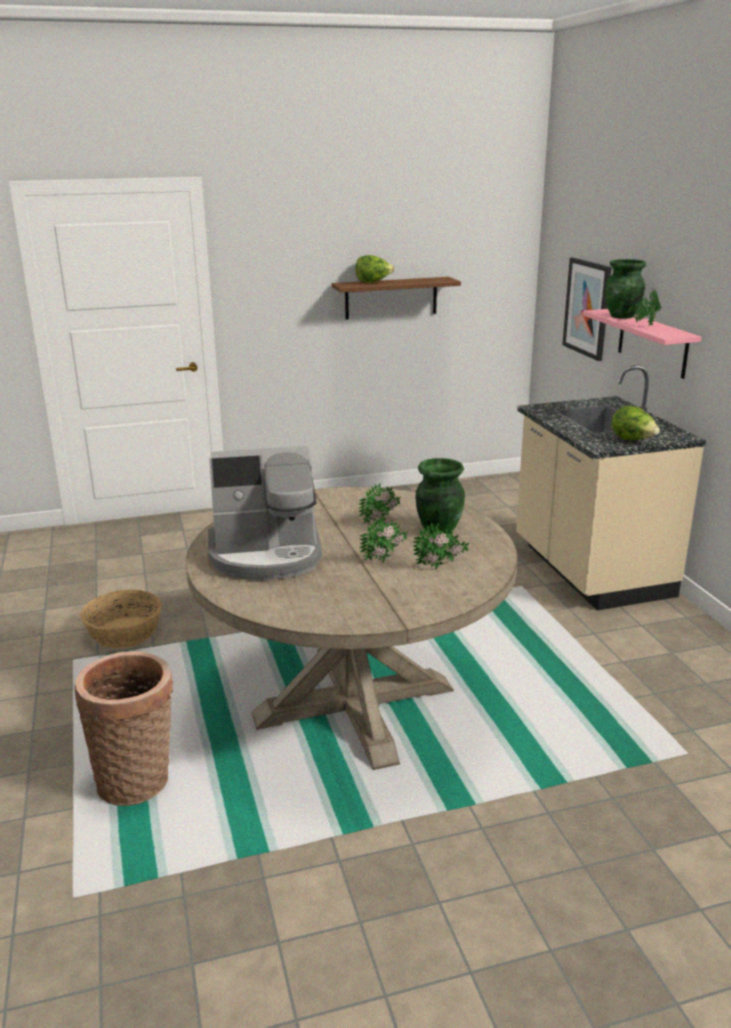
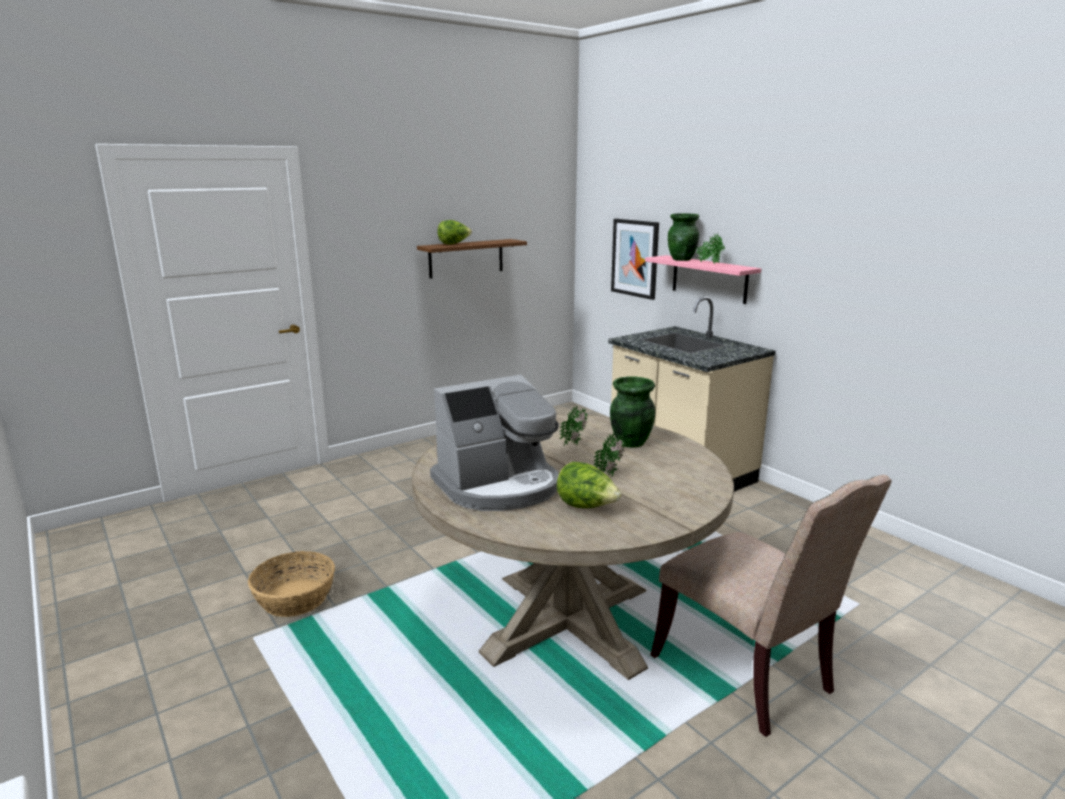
camera: 20 degrees left, 5 degrees down
basket [75,651,174,806] -> none
potted plant [413,523,470,570] -> none
lettuce [612,406,660,440] -> lettuce moved to [557,462,621,508]
none -> beige chair [651,475,892,737]

